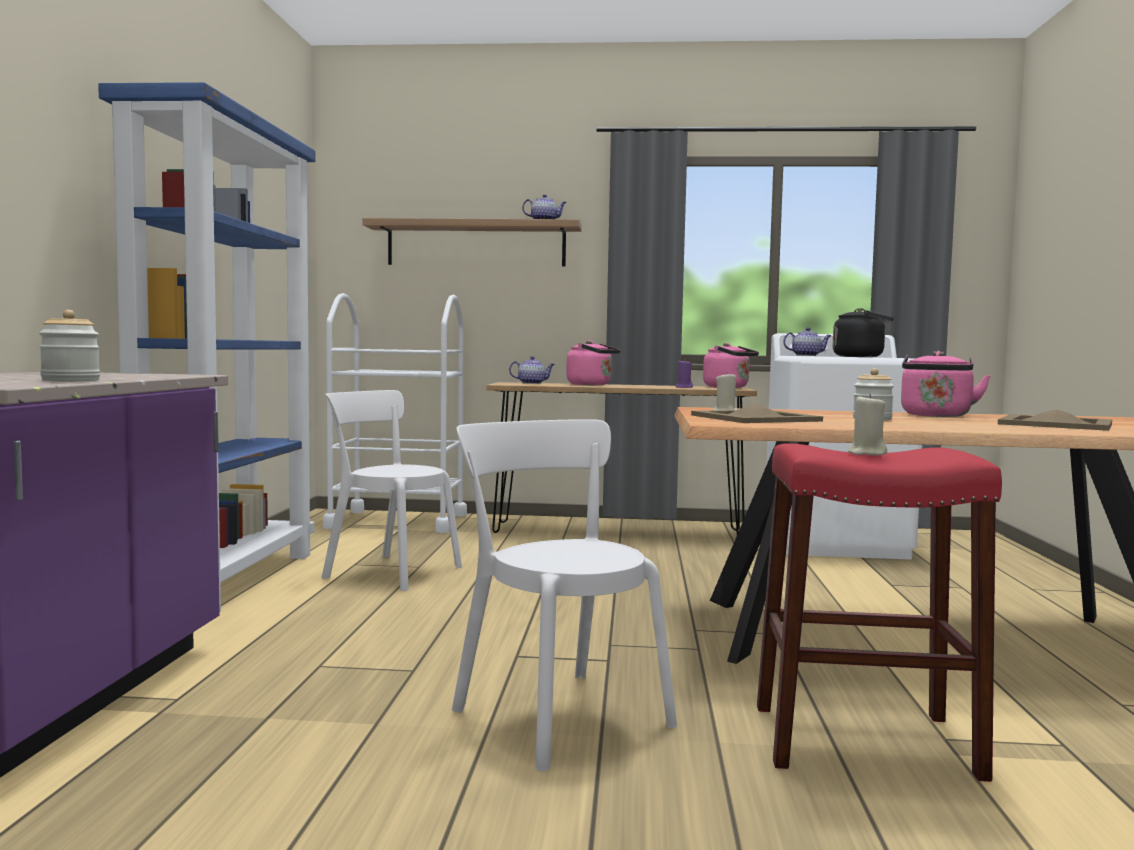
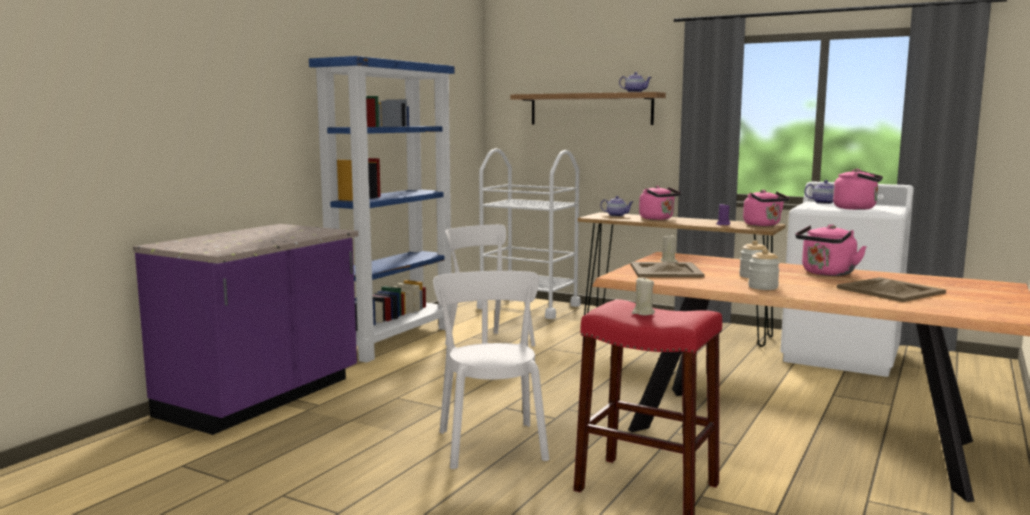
camera: 25 degrees right, 5 degrees up
jar [39,310,100,381] -> jar moved to [748,249,780,290]
black kettle [833,308,894,357] -> pink kettle [833,169,883,210]

